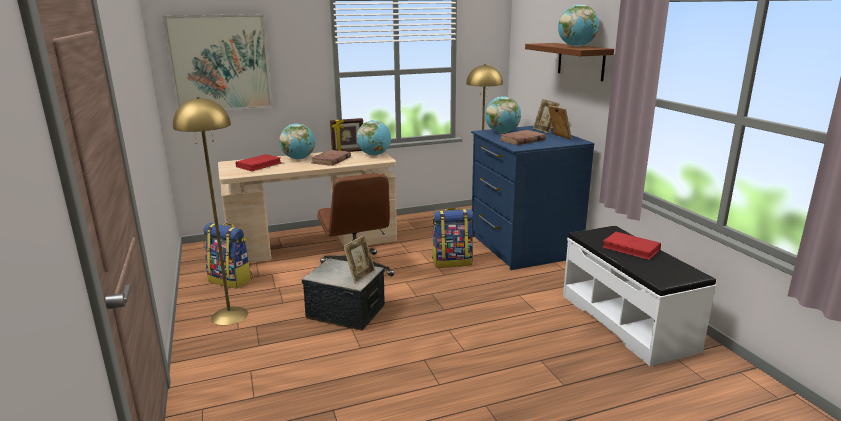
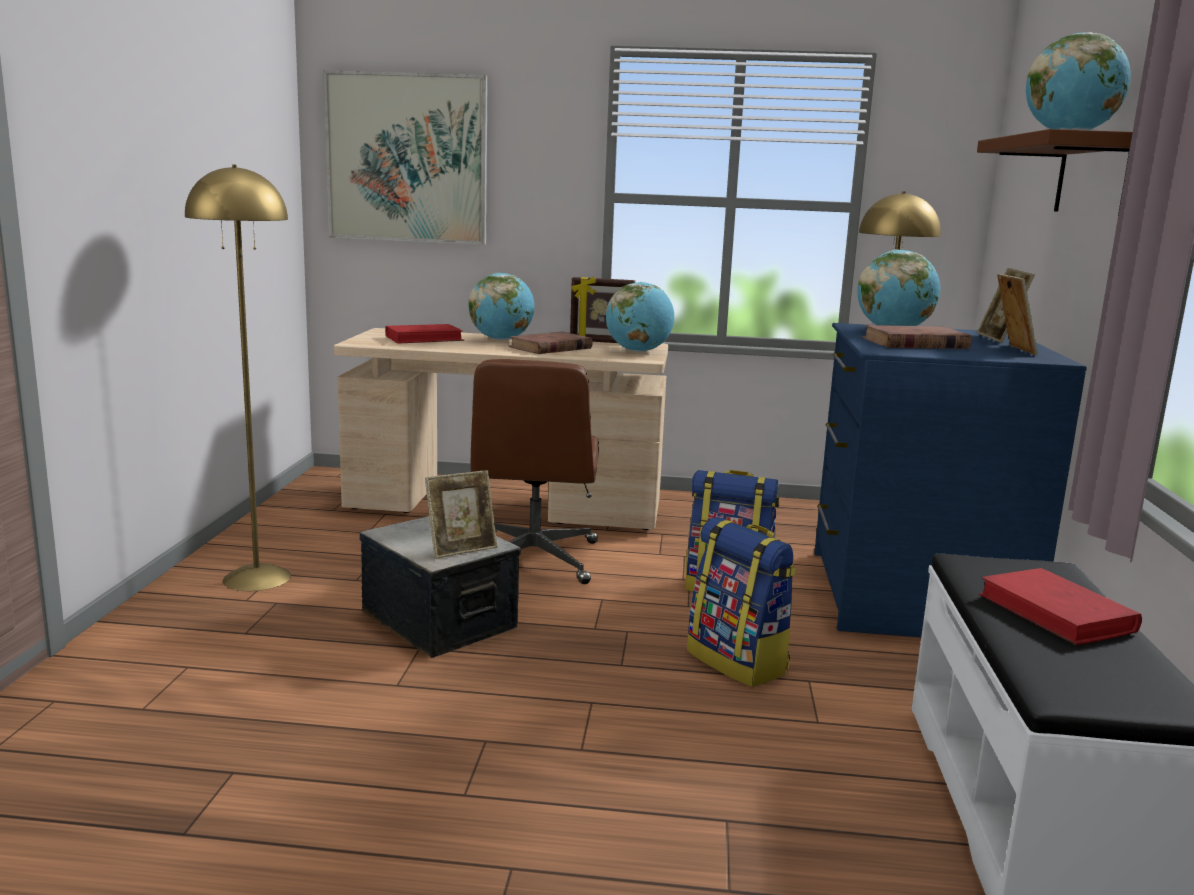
camera: 25 degrees right, 5 degrees down
backpack [203,223,252,288] -> backpack moved to [687,517,797,687]

